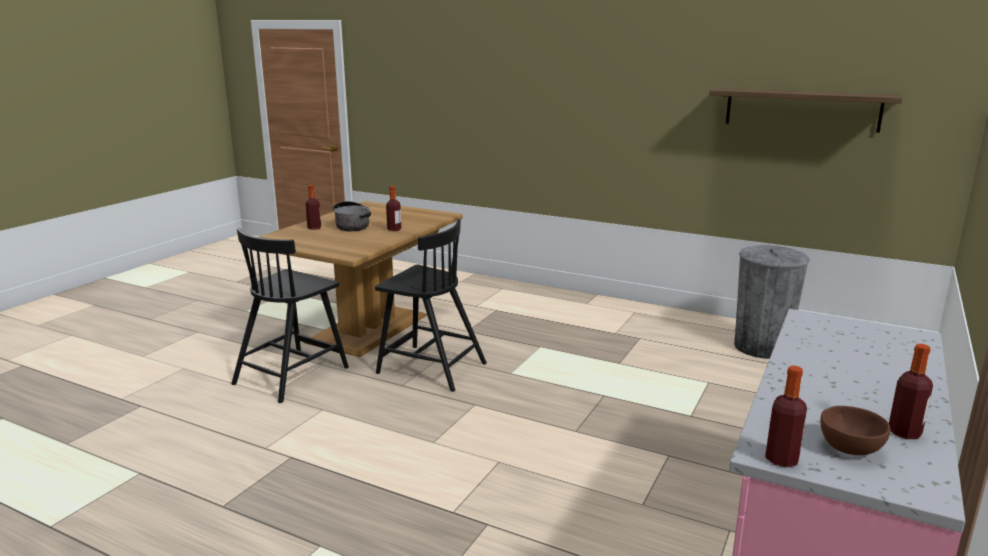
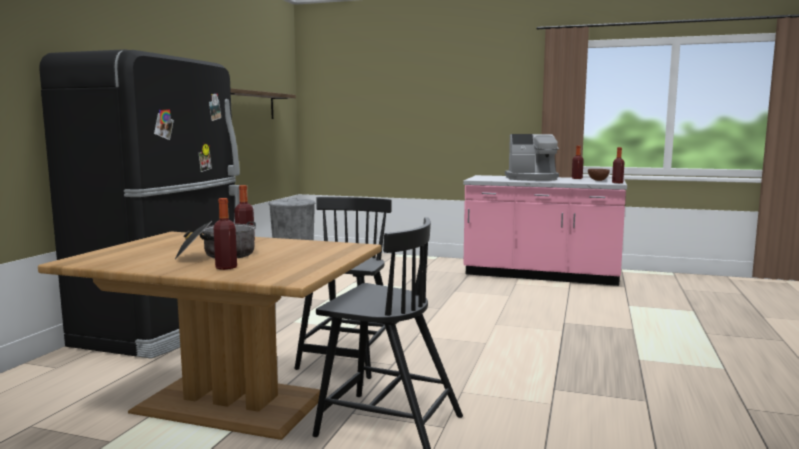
camera: 100 degrees left, 10 degrees down
none -> black fridge [39,49,240,359]
none -> coffee machine [505,134,559,181]

